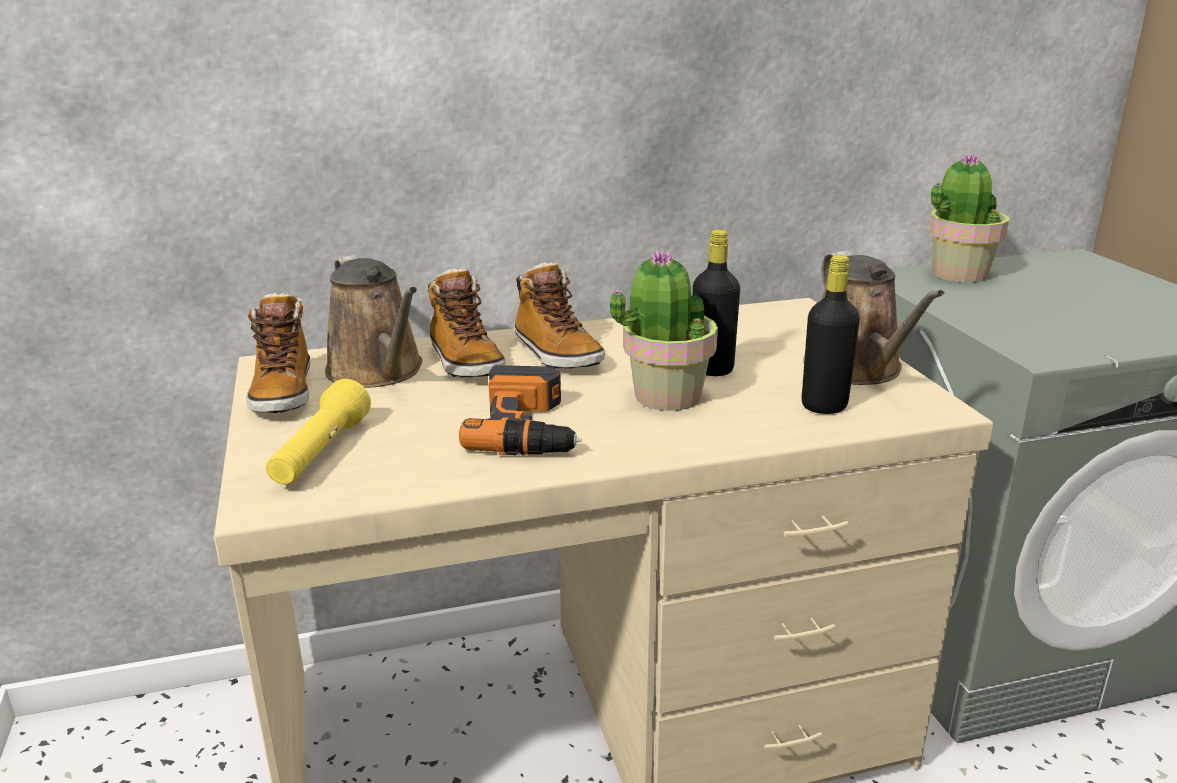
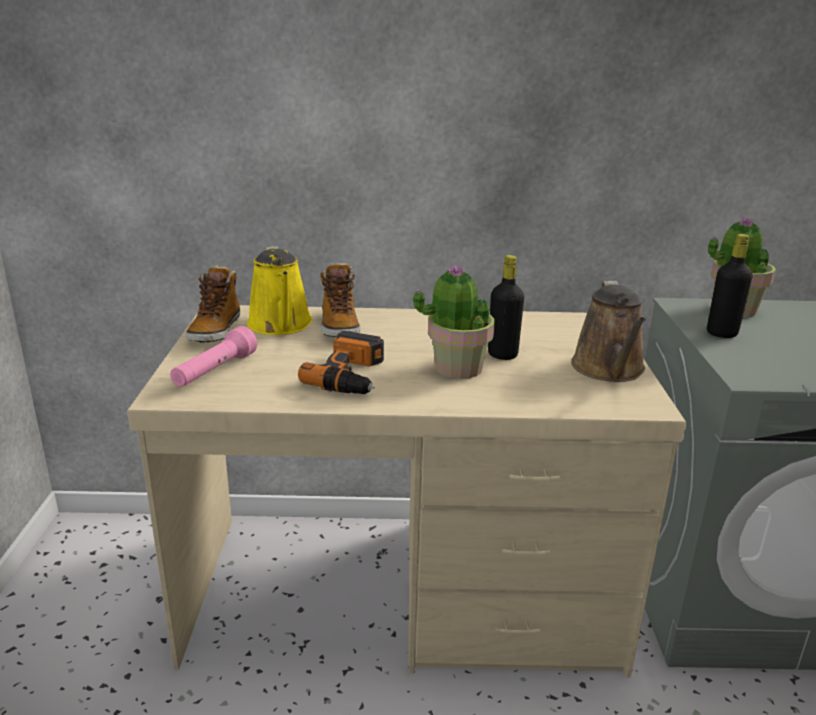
camera: 15 degrees right, 0 degrees up
yellow flashlight [266,379,371,485] -> pink flashlight [170,326,257,387]
brown watering can [325,255,422,388] -> yellow watering can [247,246,312,335]
boot [515,262,605,369] -> none
black bottle [802,255,860,414] -> black bottle moved to [707,234,753,338]

